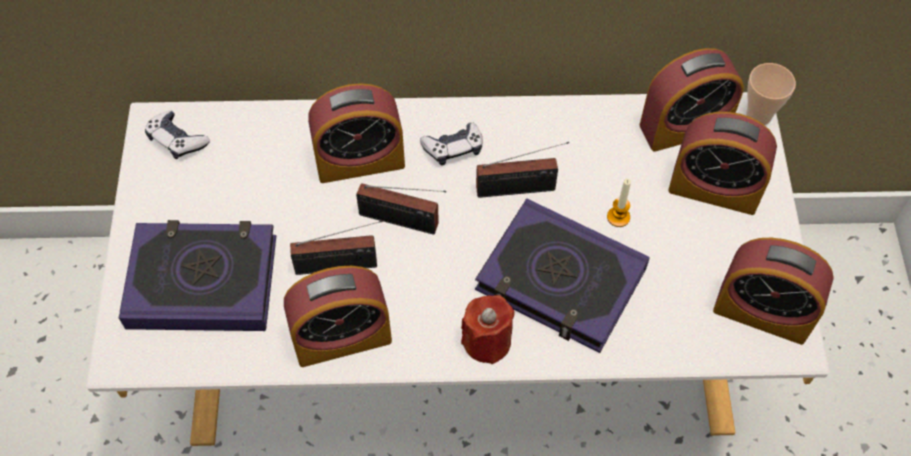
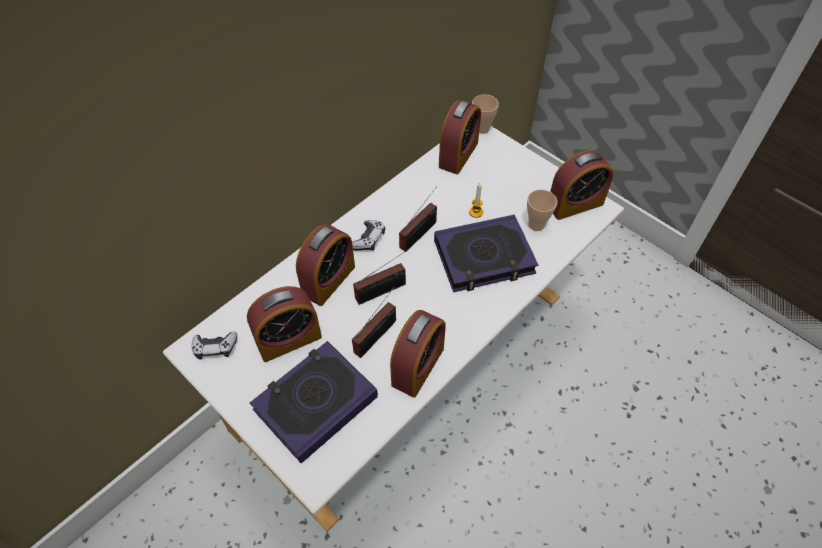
camera: 45 degrees left, 5 degrees down
red candle [461,295,515,364] -> none
alarm clock [668,112,777,215] -> alarm clock moved to [247,286,322,362]
none -> cup [527,189,558,231]

